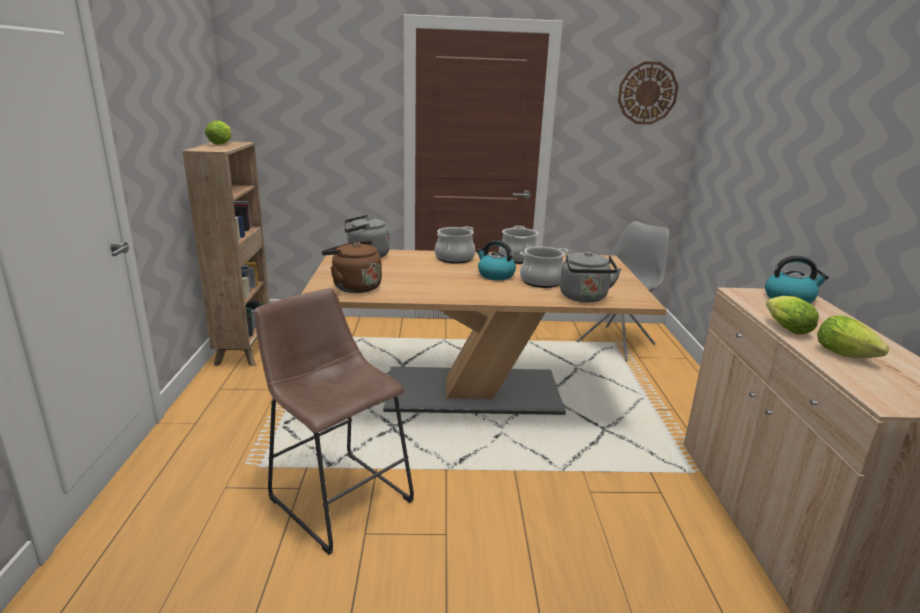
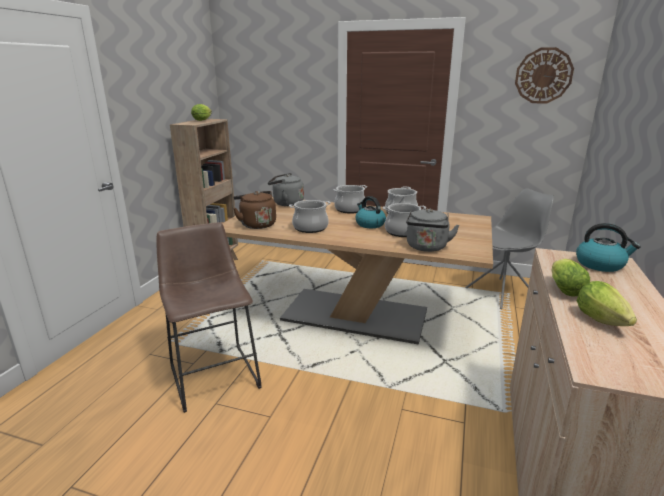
camera: 20 degrees right, 0 degrees up
none -> cooking pot [289,200,331,233]

